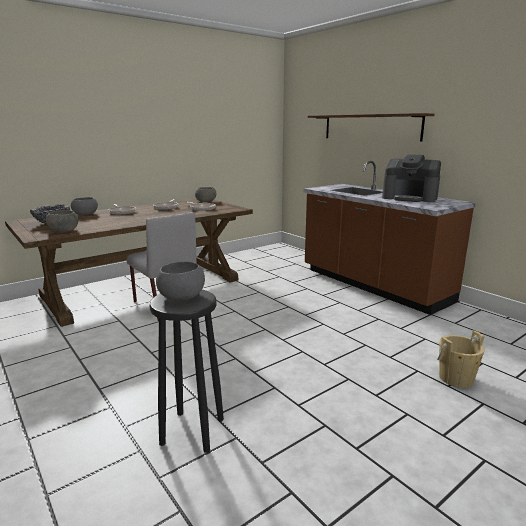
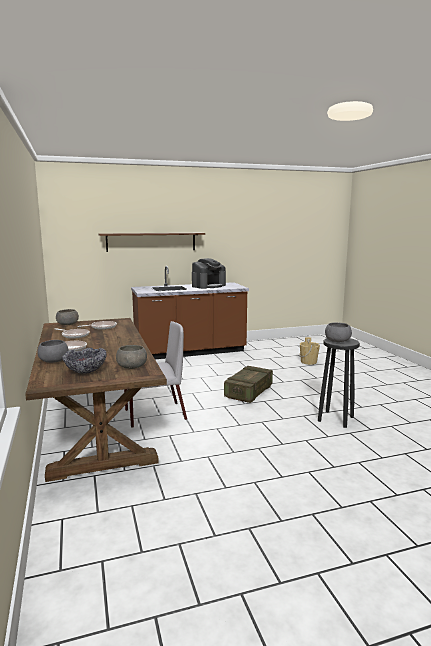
camera: 70 degrees left, 5 degrees down
none -> crate [224,366,273,403]

